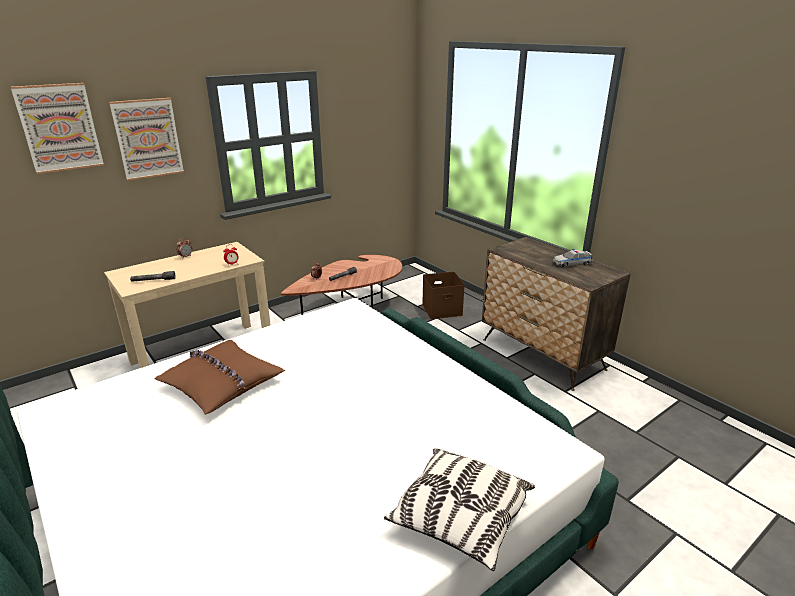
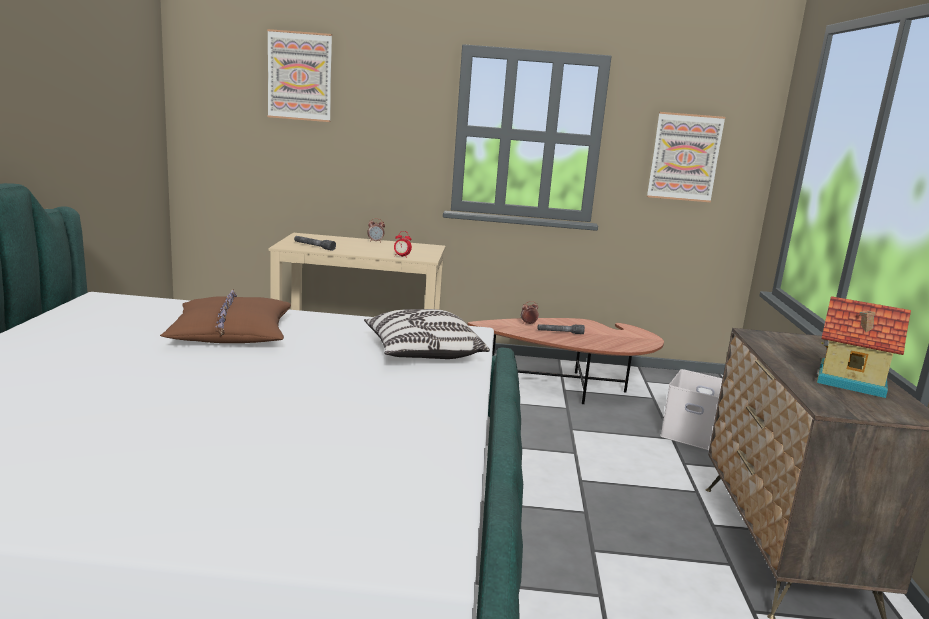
camera: 40 degrees right, 10 degrees down
picture [109,98,184,181] -> picture moved to [647,112,725,202]
pillow [384,448,535,571] -> pillow moved to [364,309,490,359]
brown storage box [422,272,465,319] -> white storage box [660,369,723,450]
toy car [553,249,593,267] -> toy house [817,296,911,398]

